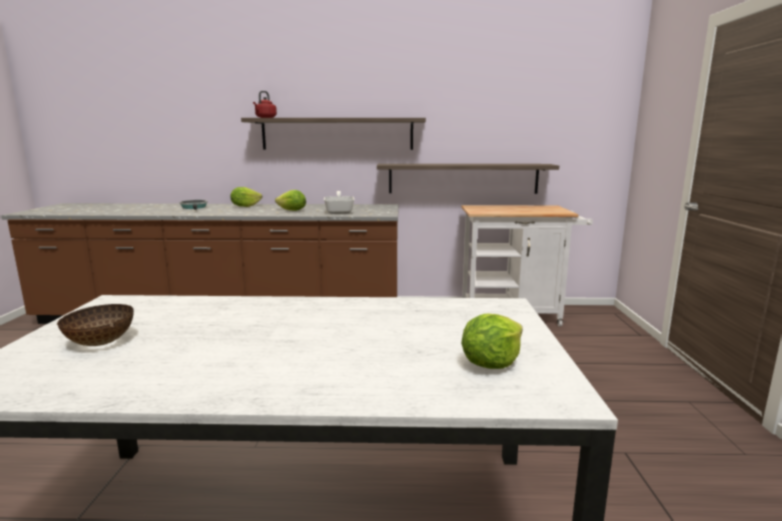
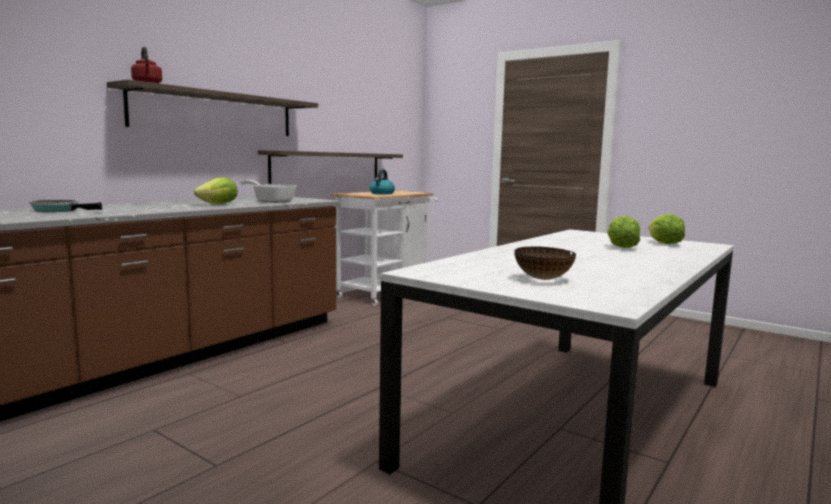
camera: 55 degrees left, 5 degrees down
lettuce [230,187,262,207] -> lettuce moved to [607,216,640,248]
none -> kettle [370,169,395,194]

